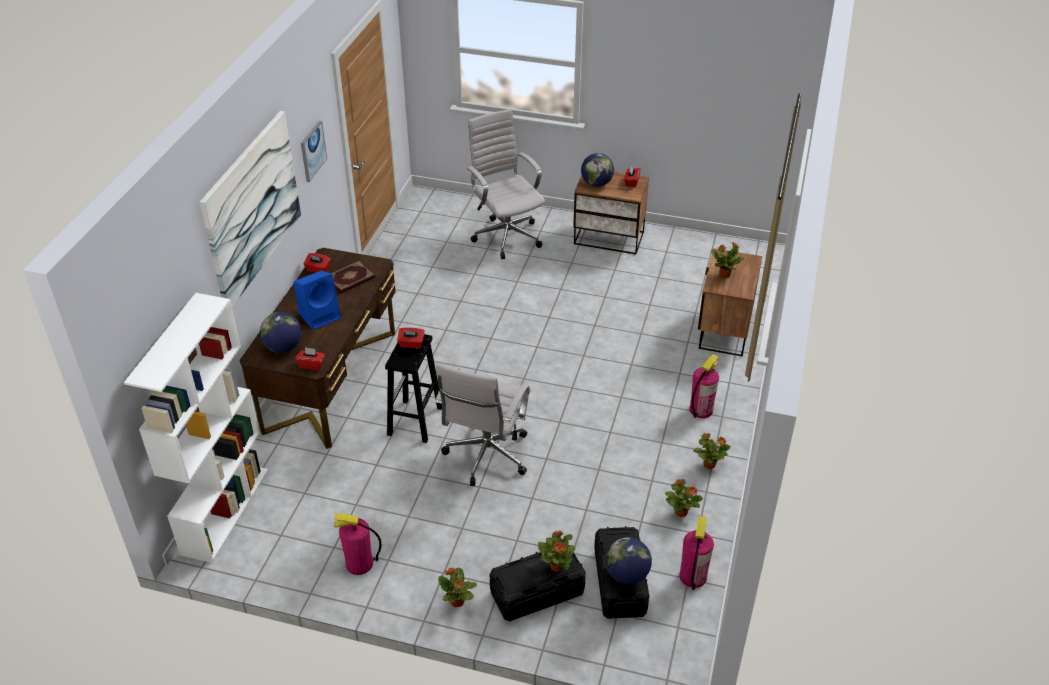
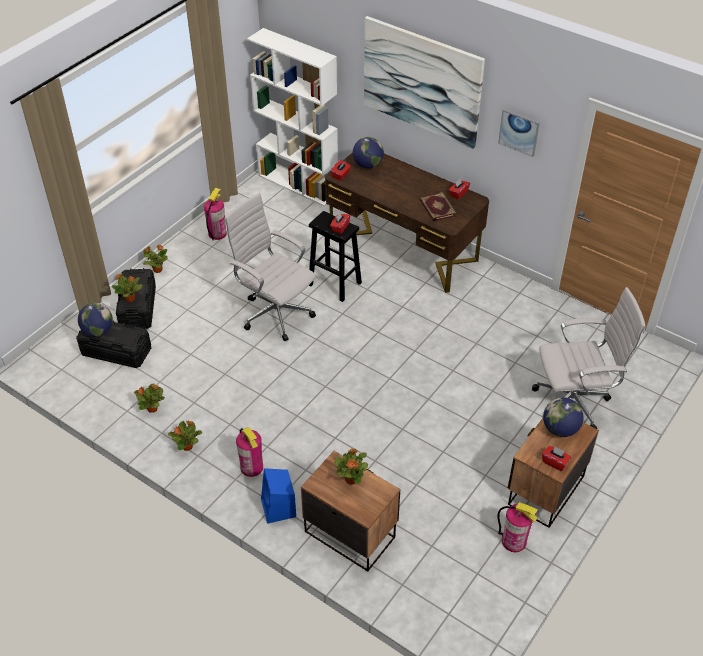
camera: 110 degrees right, 5 degrees up
blue speaker [293,271,341,330] -> blue speaker moved to [261,468,296,524]
fire extinguisher [680,516,714,590] -> fire extinguisher moved to [497,502,538,552]

